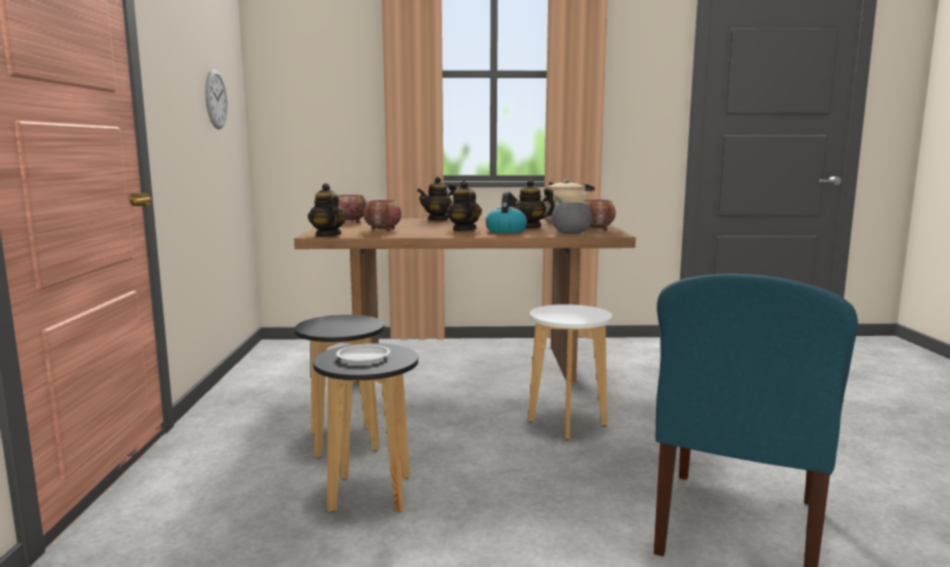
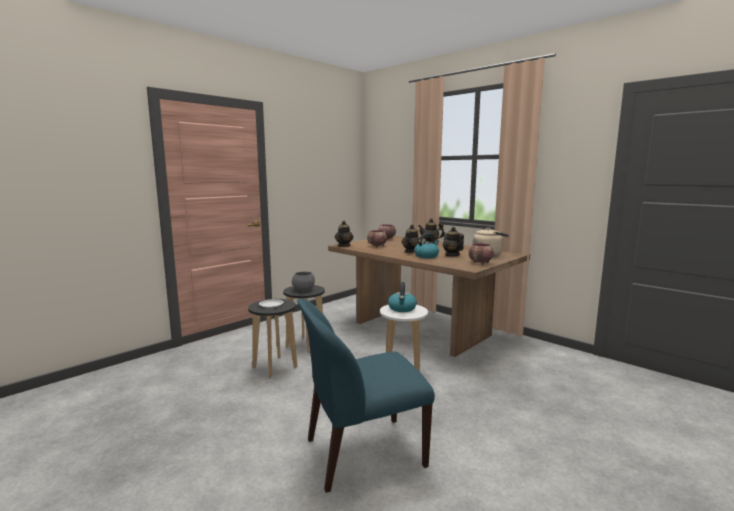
camera: 45 degrees right, 0 degrees up
wall clock [205,69,228,129] -> none
grey bowl [552,202,592,234] -> grey bowl moved to [292,271,315,291]
none -> kettle [388,282,417,312]

